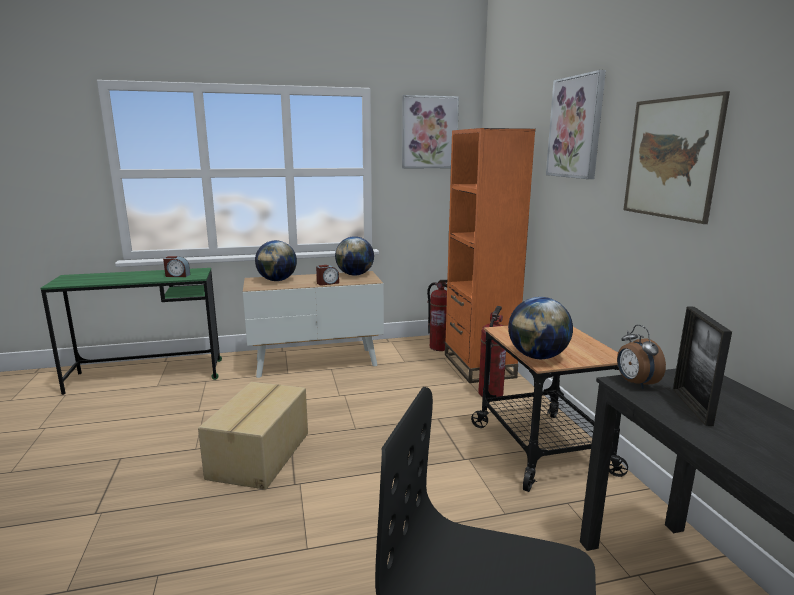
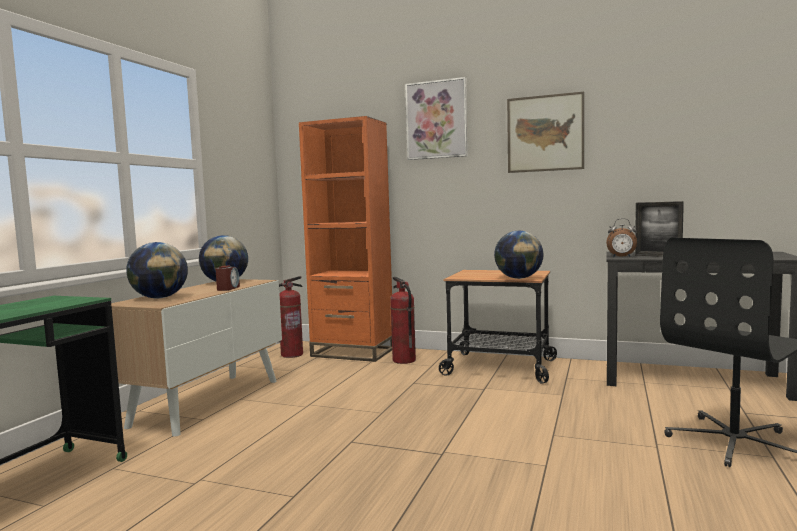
camera: 55 degrees left, 10 degrees down
alarm clock [163,256,190,277] -> none
cardboard box [198,382,308,490] -> none
picture [402,95,459,169] -> none

